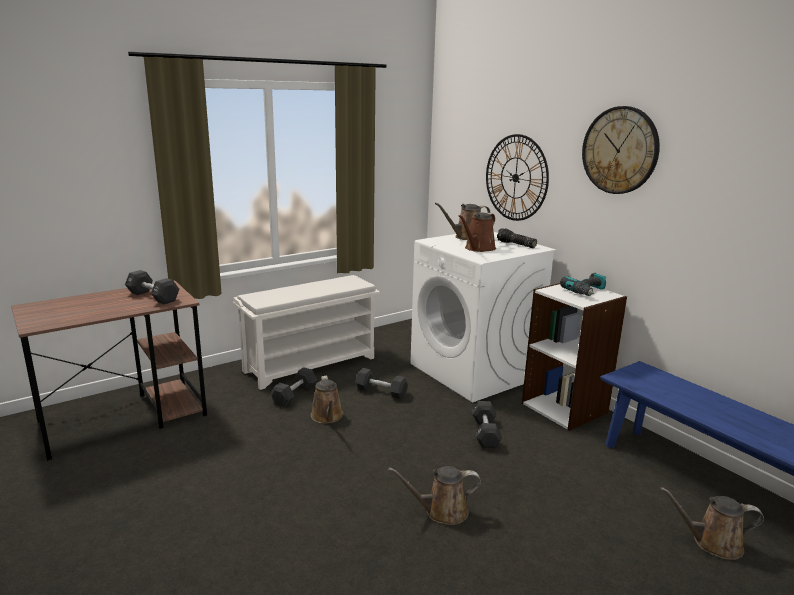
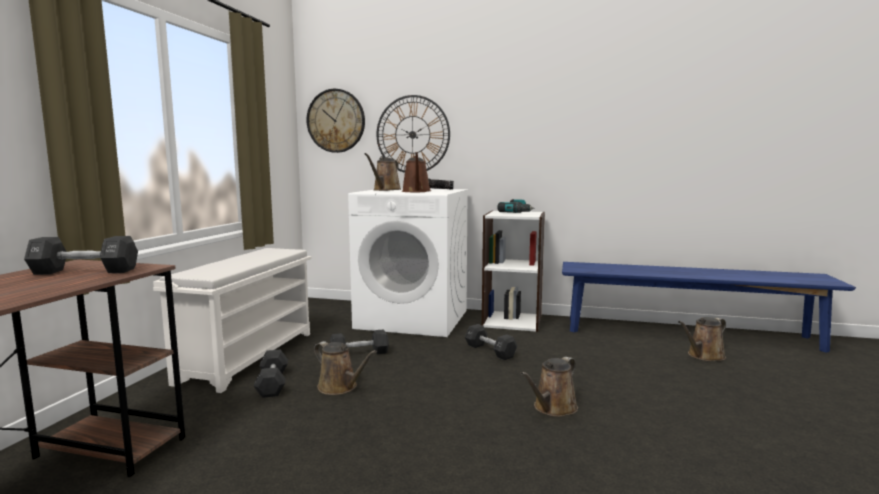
camera: 40 degrees left, 10 degrees down
wall clock [582,106,660,194] -> wall clock moved to [306,89,365,153]

